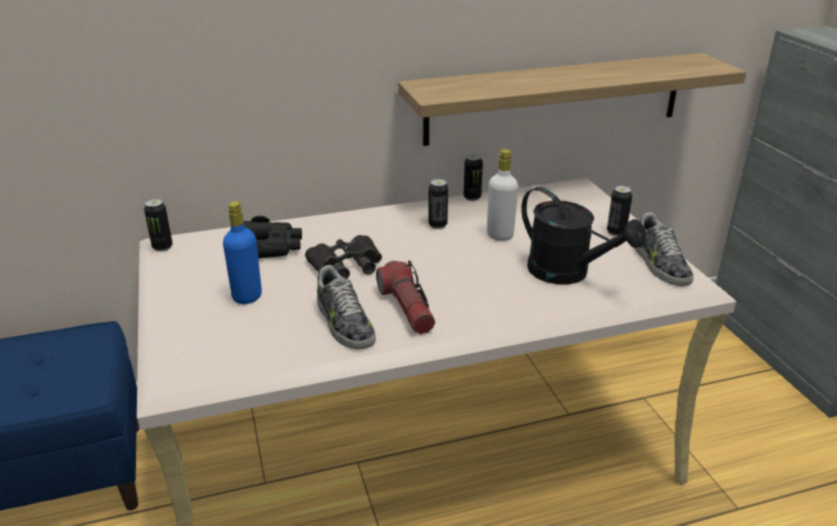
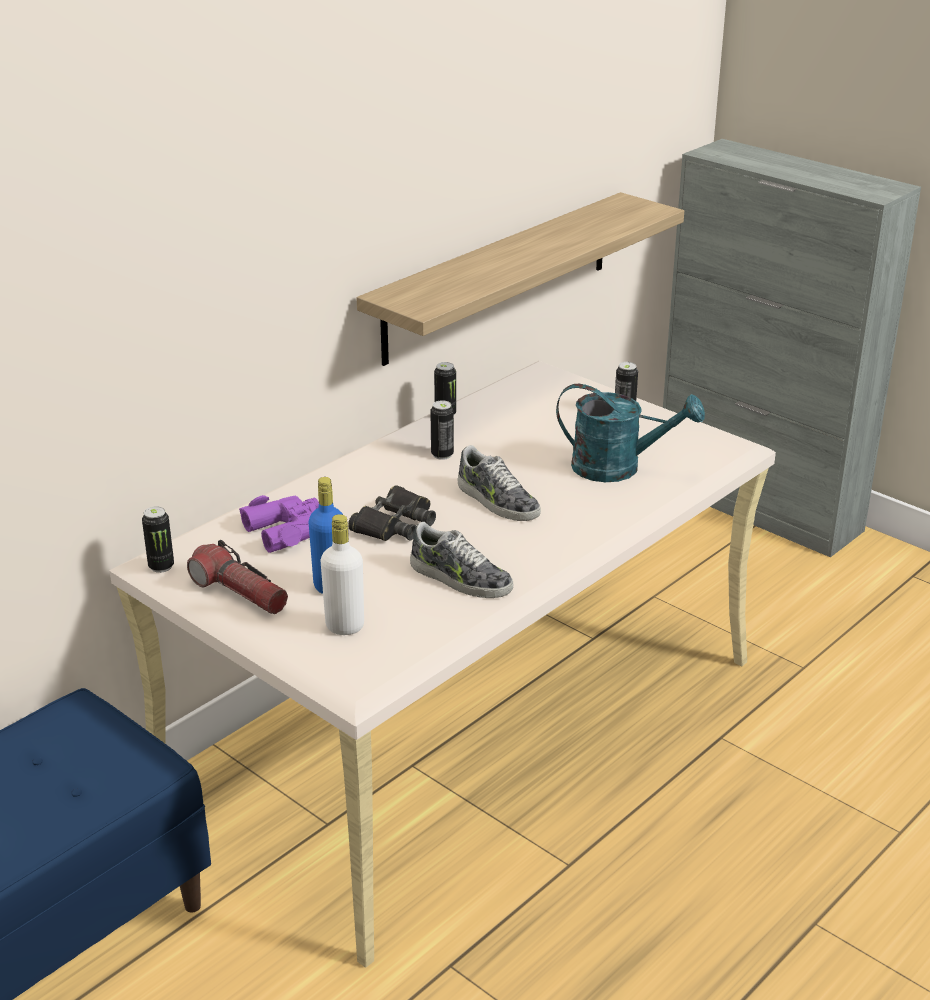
camera: 30 degrees left, 0 degrees up
black binoculars [243,216,302,258] -> purple binoculars [239,495,319,553]
flashlight [376,261,435,334] -> flashlight moved to [187,540,288,614]
white bottle [487,149,518,241] -> white bottle moved to [321,514,364,635]
black watering can [521,187,646,284] -> turquoise watering can [556,384,705,482]
shoe [635,212,694,286] -> shoe moved to [457,445,541,521]

